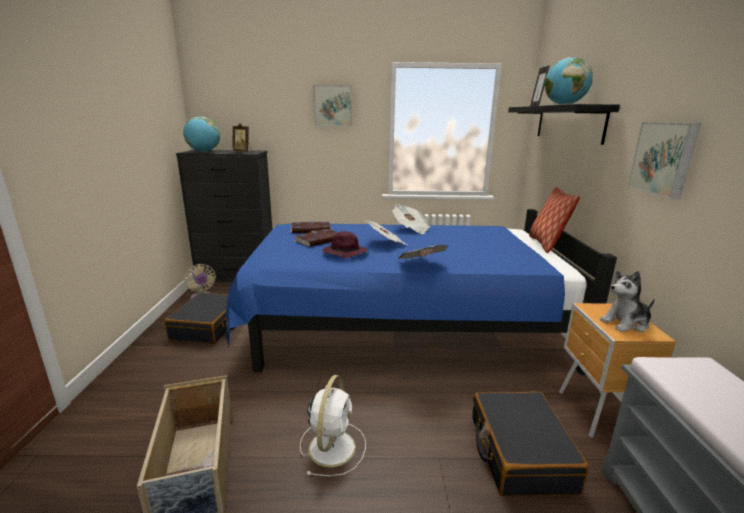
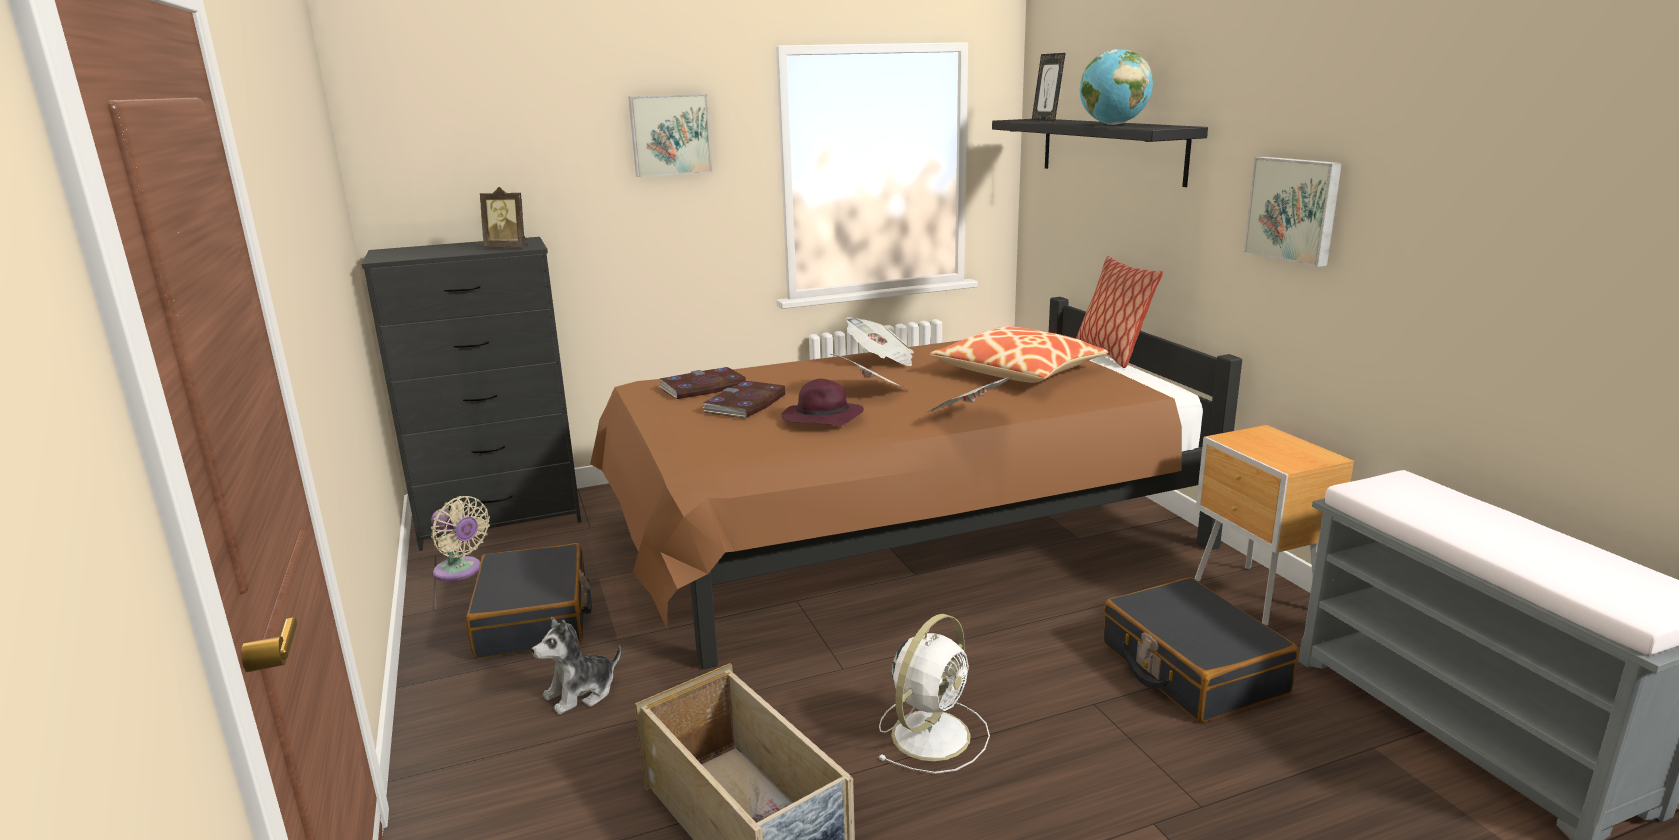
camera: 20 degrees left, 0 degrees up
globe [183,117,220,152] -> none
blue bed [225,209,617,375] -> brown bed [590,297,1242,669]
white fan [300,375,366,476] -> white fan turned 45 degrees clockwise [878,614,990,774]
plush toy [600,271,655,332] -> plush toy moved to [532,617,621,715]
none -> pillow [929,326,1108,383]

